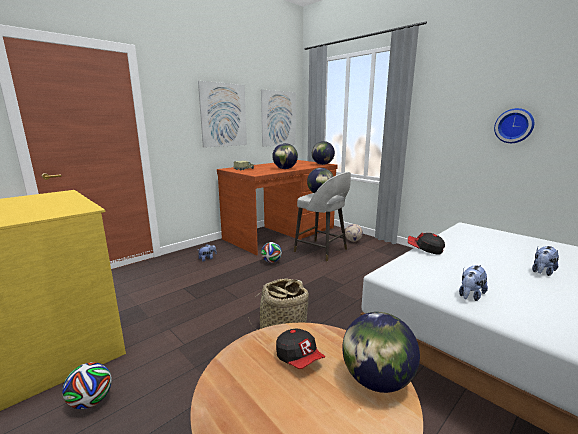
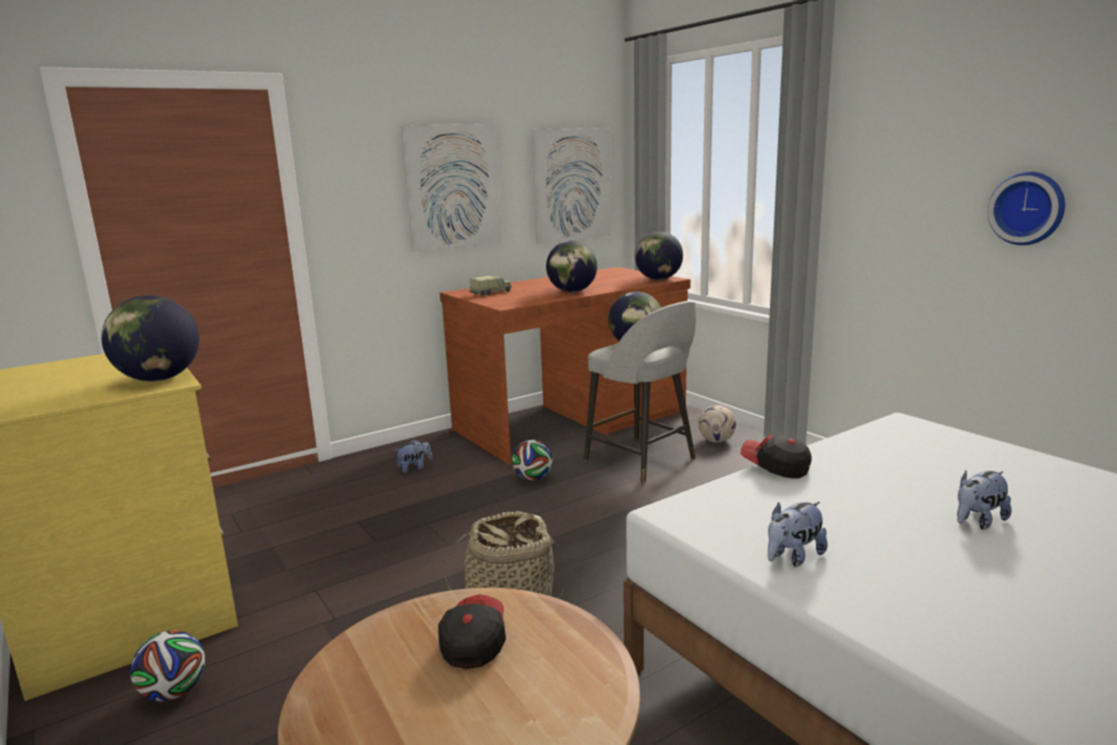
camera: 10 degrees right, 0 degrees up
cap [276,329,325,369] -> cap turned 150 degrees counterclockwise [438,594,506,669]
globe [342,312,420,393] -> globe moved to [101,295,199,381]

